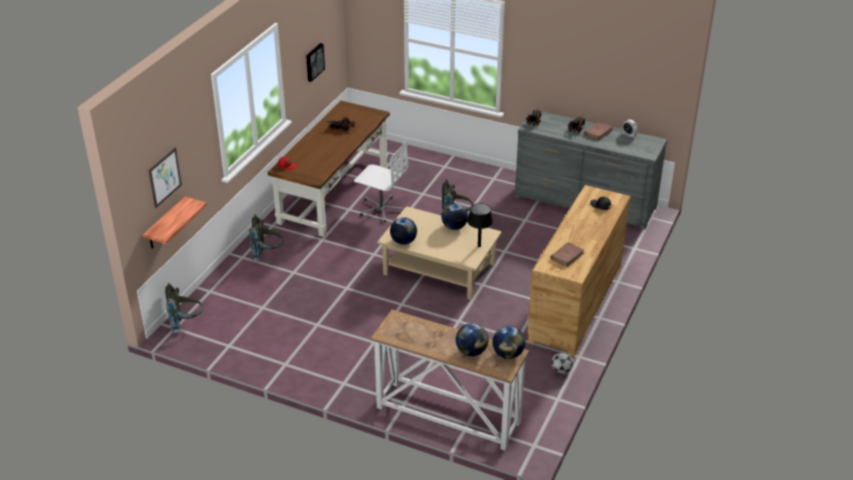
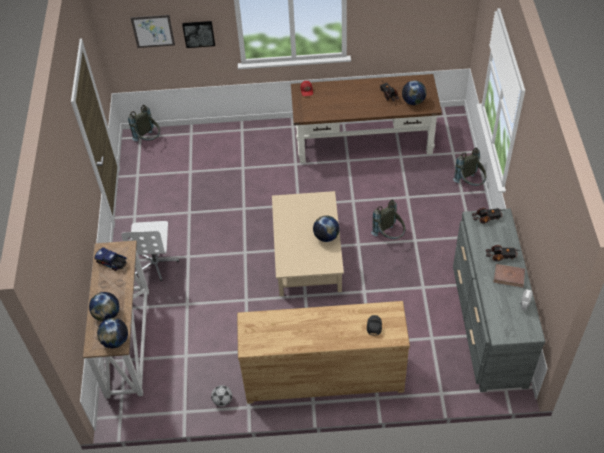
camera: 65 degrees right, 15 degrees up
shelf [143,197,207,249] -> none
grey backpack [249,214,284,261] -> grey backpack moved to [453,148,487,186]
picture [306,43,325,82] -> picture moved to [182,21,215,48]
white office chair [354,142,408,223] -> white office chair moved to [122,221,179,281]
globe [390,217,417,245] -> globe moved to [402,80,427,105]
black table lamp [467,203,493,247] -> none
brown book [550,242,584,267] -> none
none -> toy truck [94,247,127,271]

